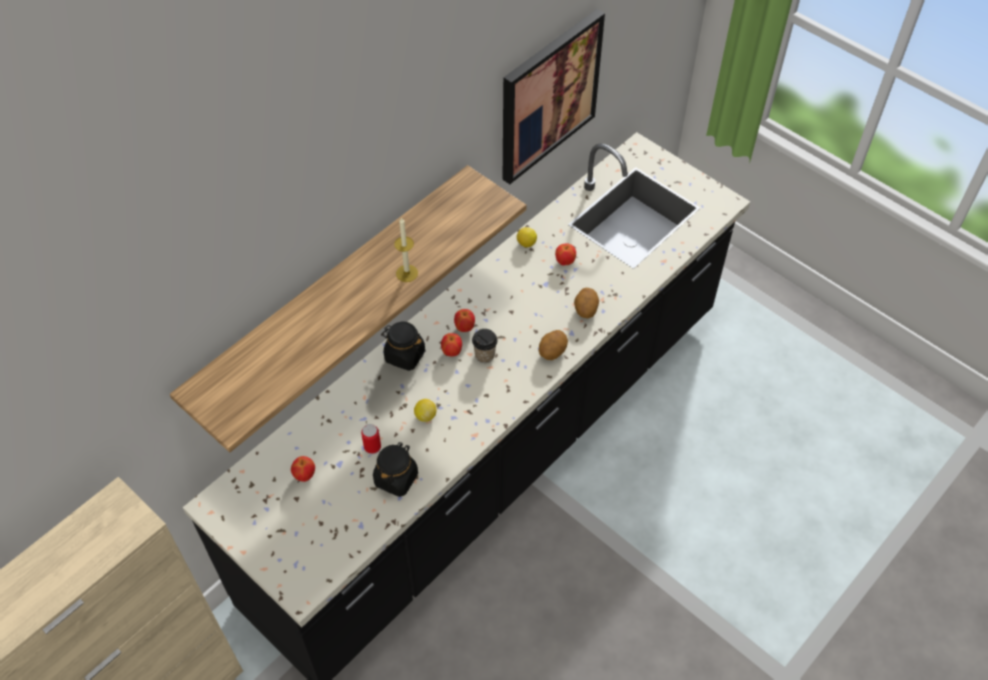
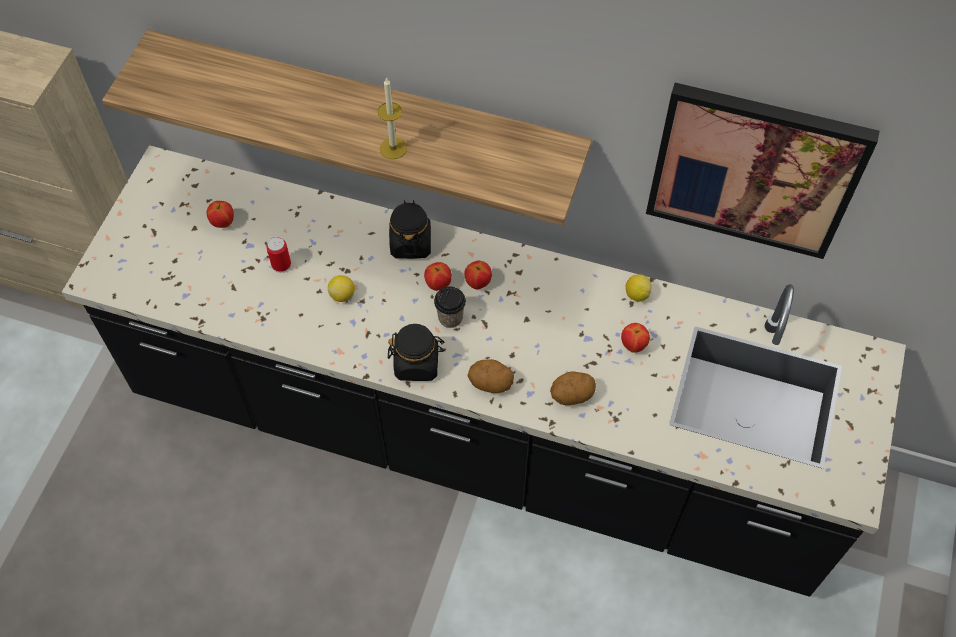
camera: 65 degrees right, 5 degrees up
black jar [373,442,418,497] -> black jar moved to [388,324,444,381]

